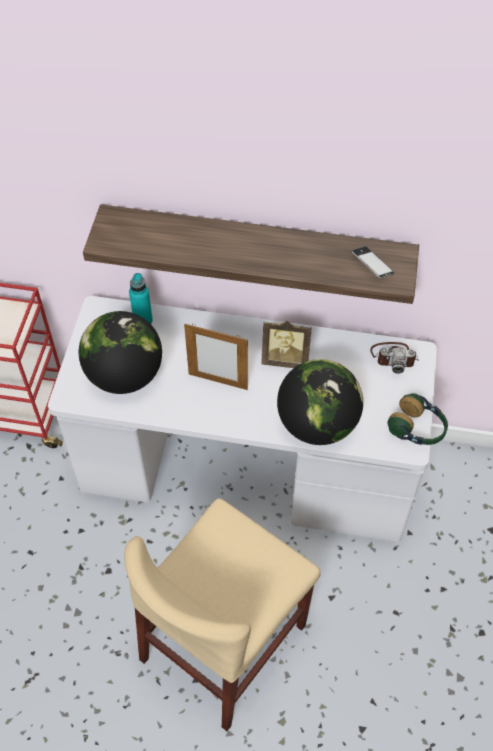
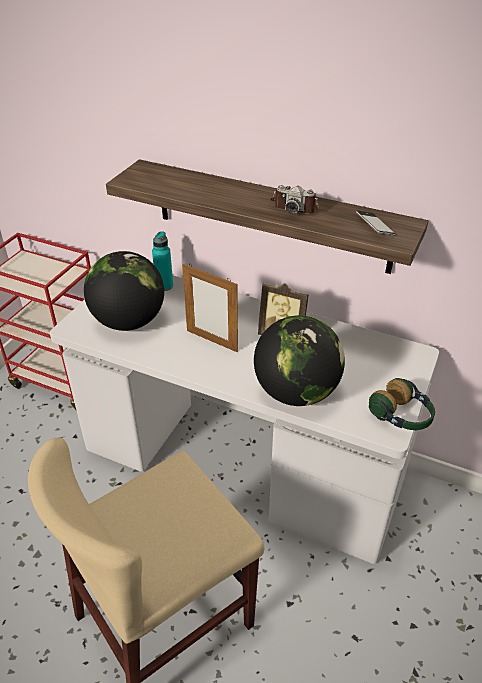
camera: 15 degrees right, 15 degrees down
camera [370,342,419,374] -> camera moved to [271,185,319,214]

